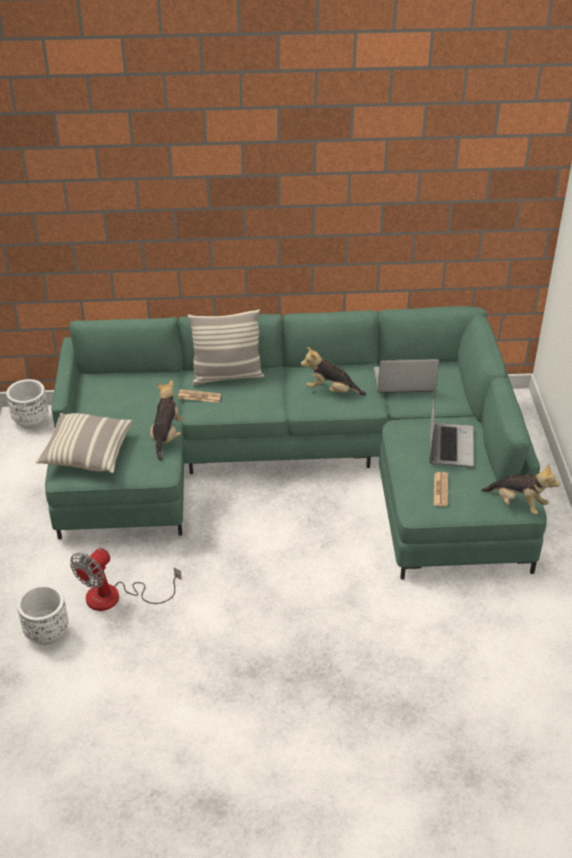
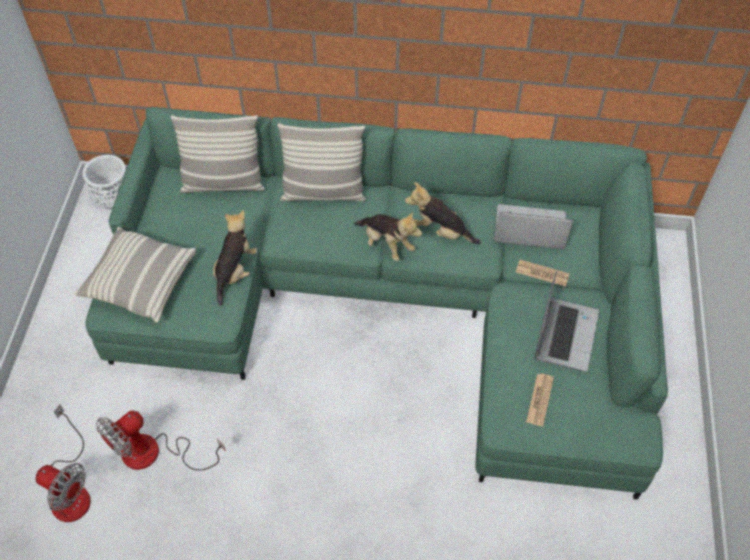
camera: 10 degrees right, 15 degrees up
white planter [17,584,68,645] -> fan [35,404,91,522]
newspaper [178,389,221,403] -> newspaper moved to [516,260,570,287]
plush toy [481,463,560,515] -> plush toy moved to [354,211,422,261]
none -> pillow [171,115,265,193]

